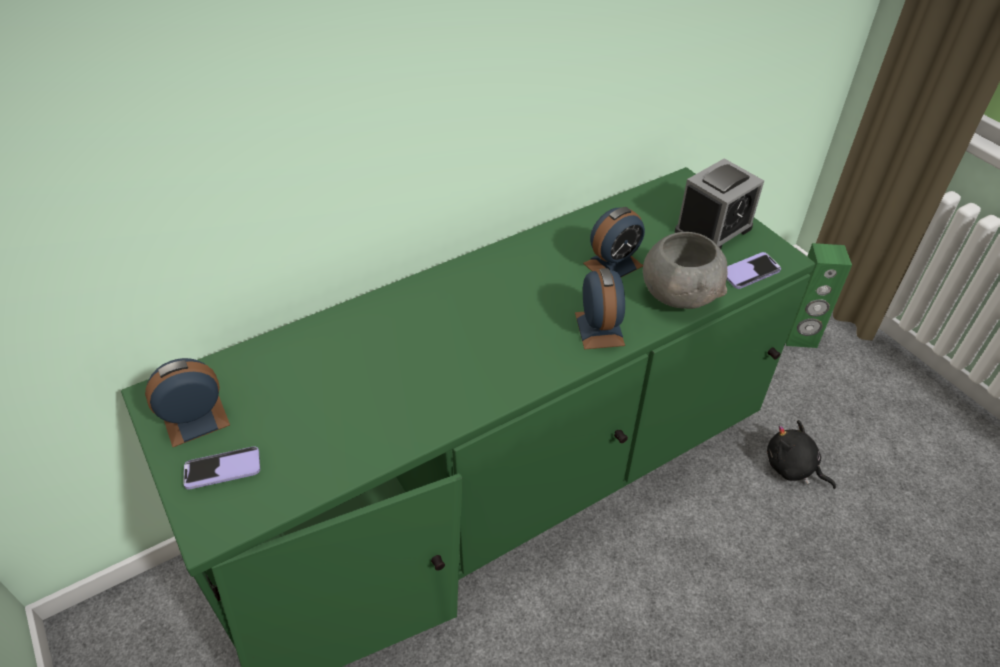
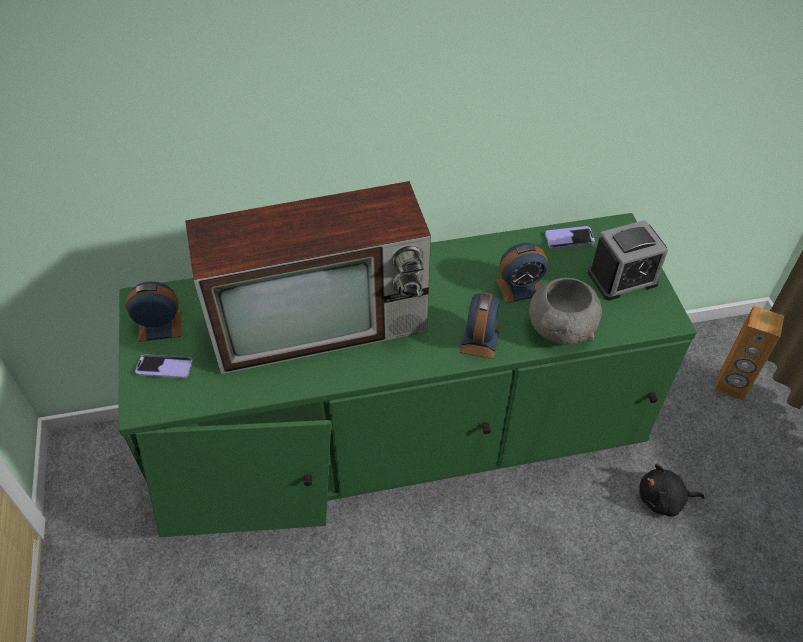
camera: 20 degrees right, 5 degrees up
phone [727,252,781,289] -> phone moved to [545,226,595,249]
black plush toy [767,420,836,489] -> black plush toy turned 60 degrees counterclockwise [639,464,704,517]
green speaker [786,243,852,348] -> brown speaker [714,306,784,401]
none -> television [185,181,431,375]

